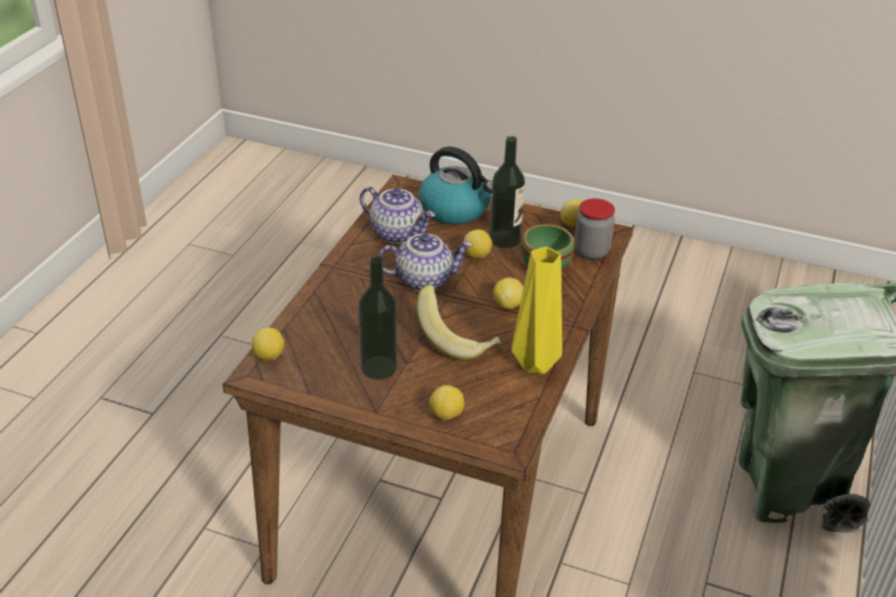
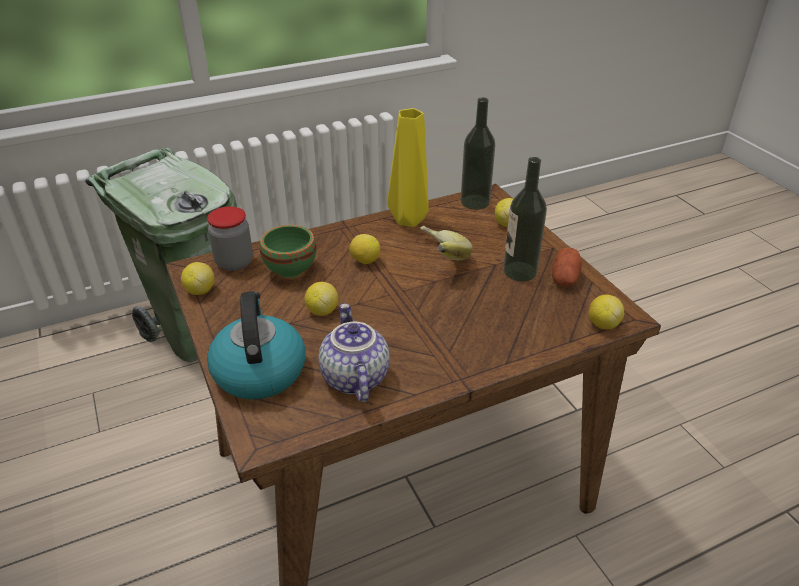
camera: 135 degrees left, 0 degrees up
teapot [378,233,472,291] -> none
bottle [490,136,525,248] -> bottle moved to [461,97,495,210]
none -> potato [552,248,582,286]

